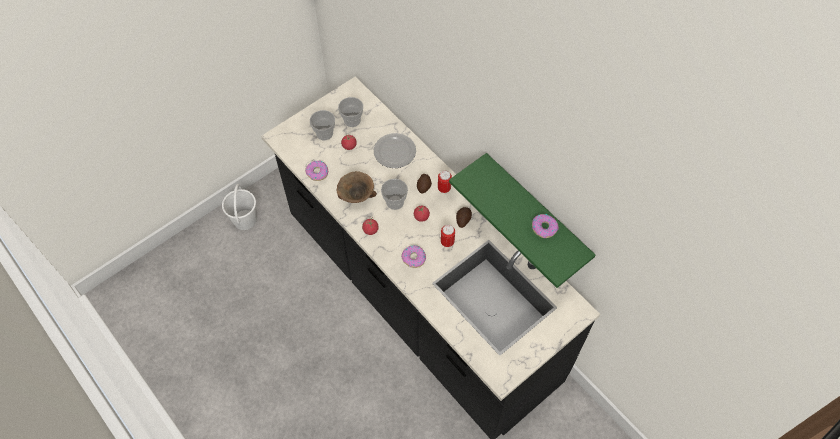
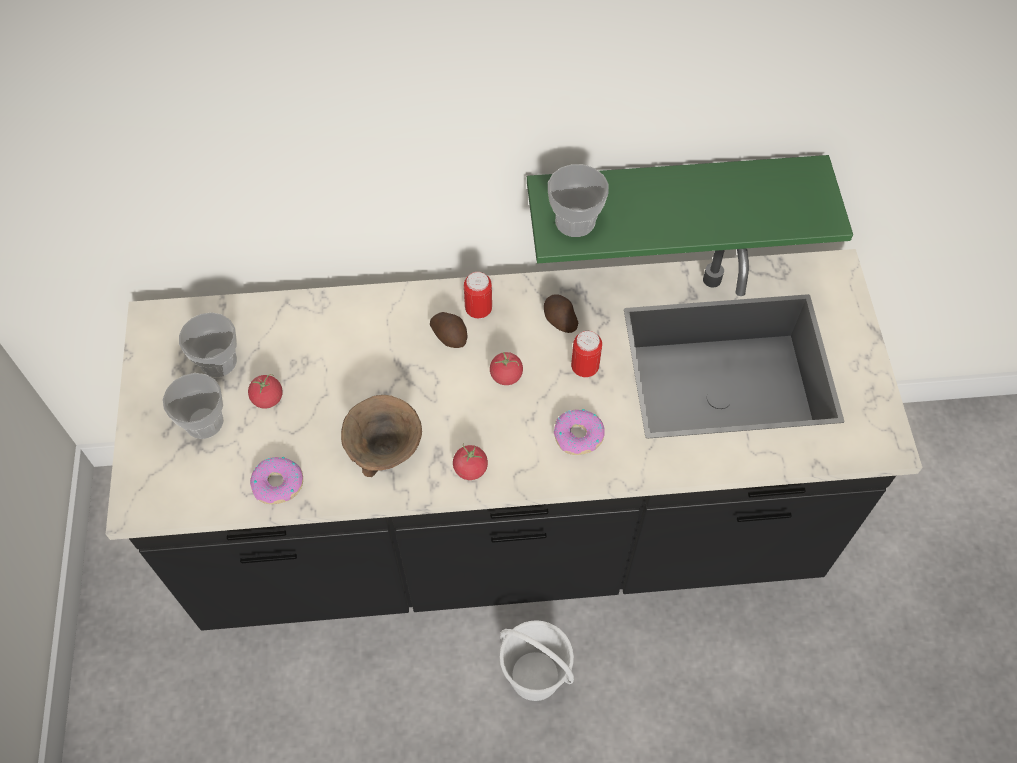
camera: 55 degrees left, 0 degrees up
white bucket [222,184,257,230] -> white bucket moved to [500,620,574,701]
plate [374,133,416,168] -> none
cup [381,179,408,210] -> cup moved to [548,164,609,237]
donut [532,214,559,238] -> none

